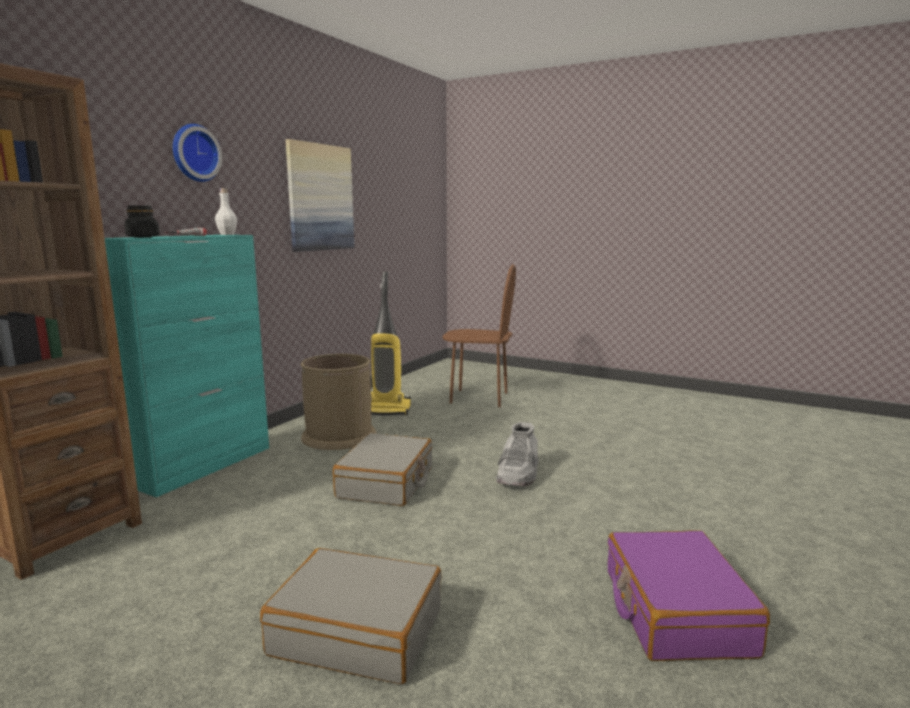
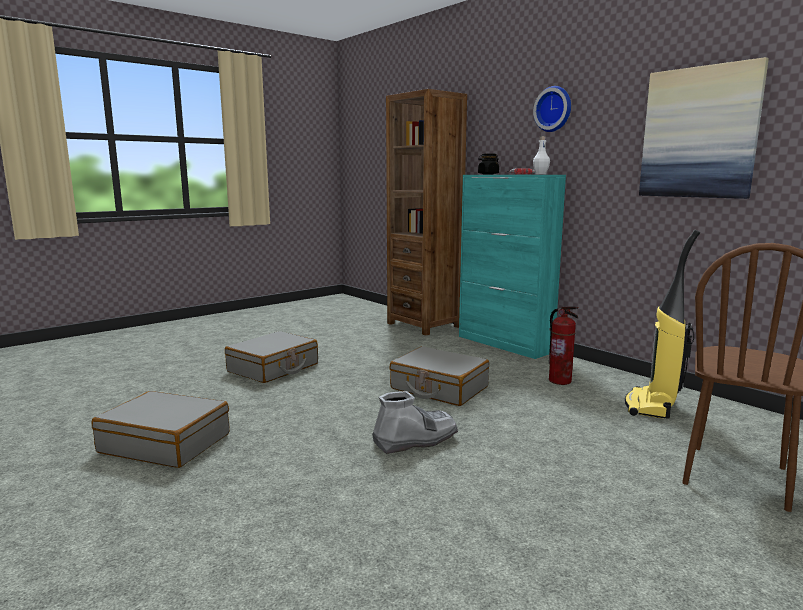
camera: 110 degrees right, 0 degrees up
brown trash can [301,354,377,450] -> fire extinguisher [549,306,579,385]
grey boot [496,422,539,486] -> grey boot turned 120 degrees clockwise [372,391,458,454]
purple suitcase [608,530,770,661] -> grey suitcase [92,391,229,468]

